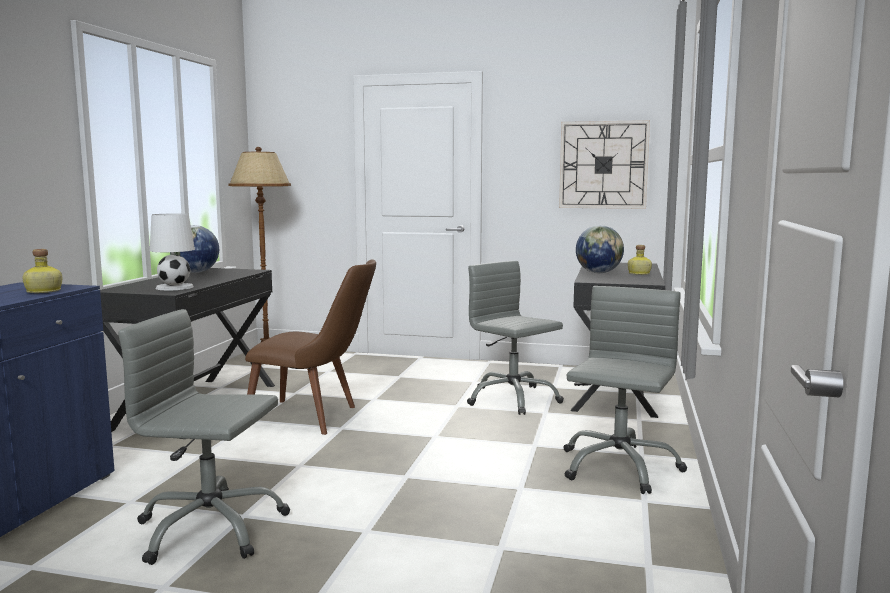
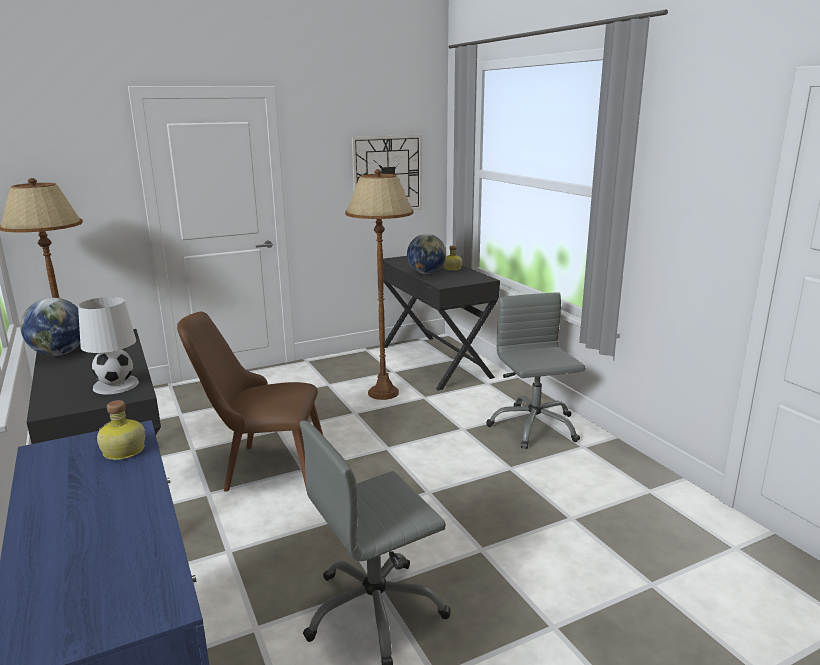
camera: 40 degrees left, 10 degrees up
brown chair [245,259,376,435] -> brown chair turned 150 degrees counterclockwise [177,312,323,491]
grey office chair [467,261,564,415] -> brown floor lamp [345,169,413,400]

